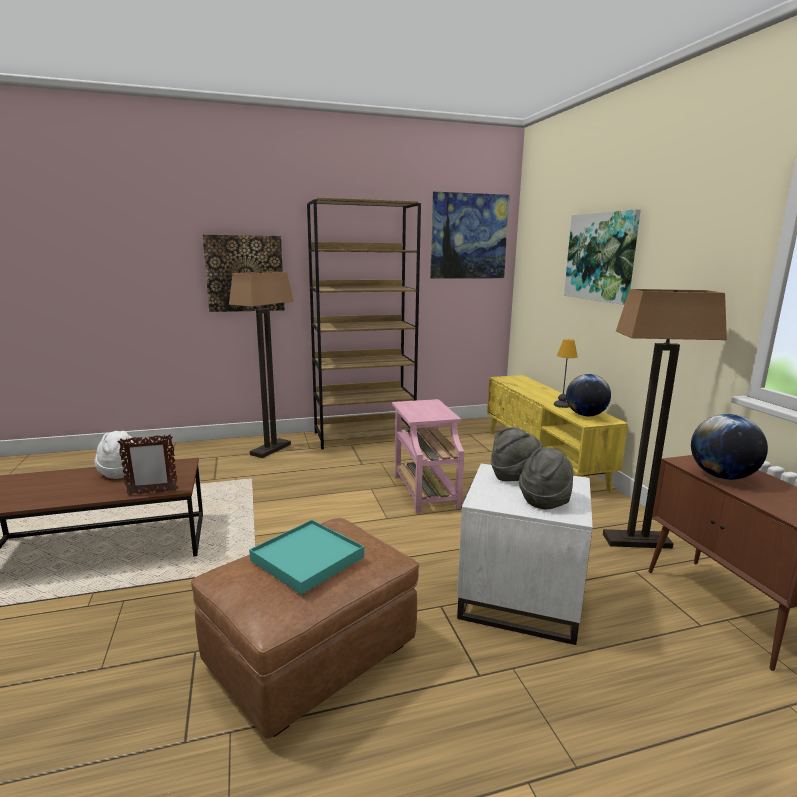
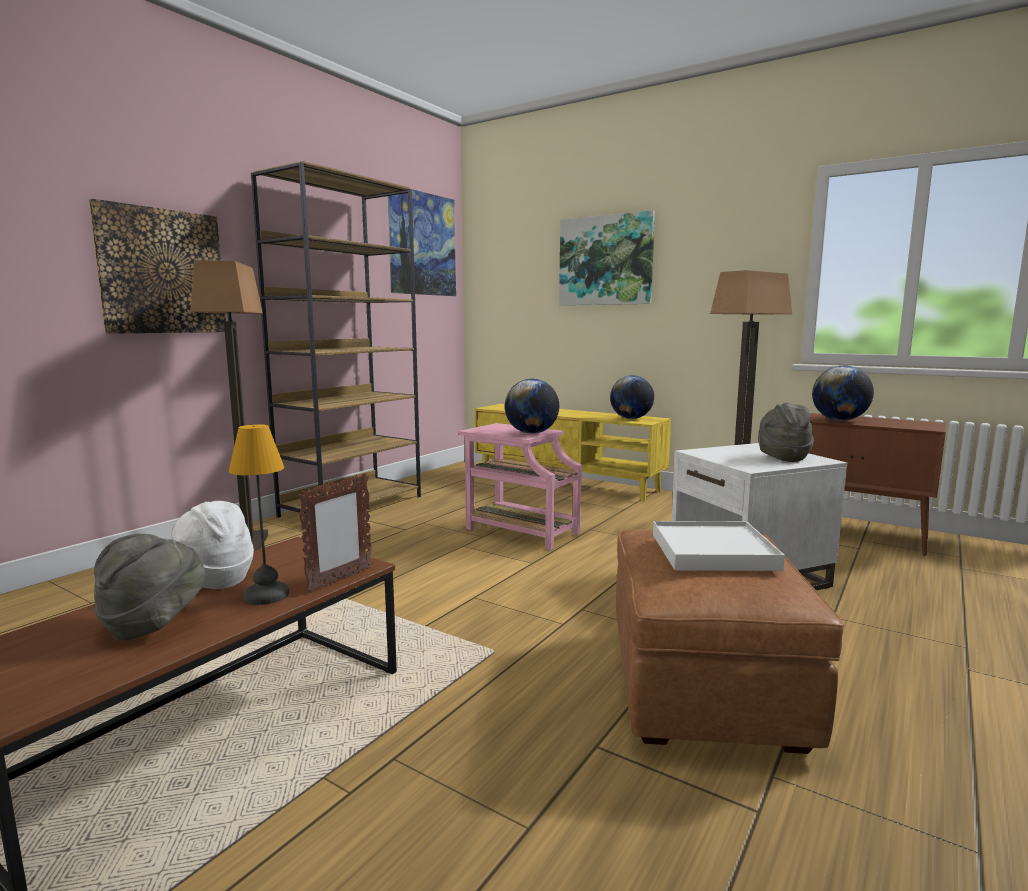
camera: 40 degrees left, 5 degrees down
turquoise tray [249,520,364,595] -> white tray [653,521,785,571]
grey hat [491,427,543,481] -> grey hat moved to [94,534,206,641]
table lamp [554,339,578,408] -> table lamp moved to [229,424,289,605]
none -> globe [505,379,559,434]

